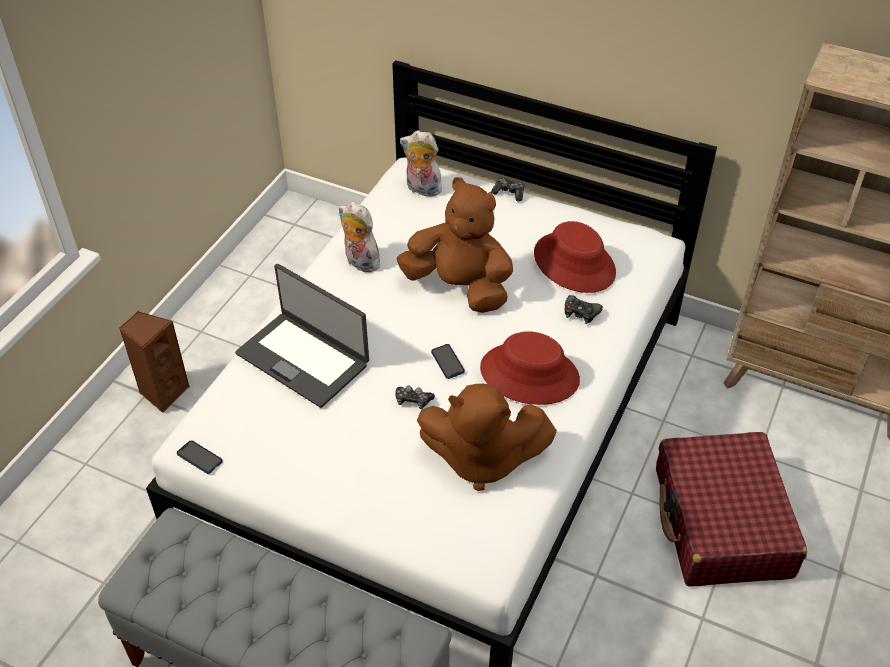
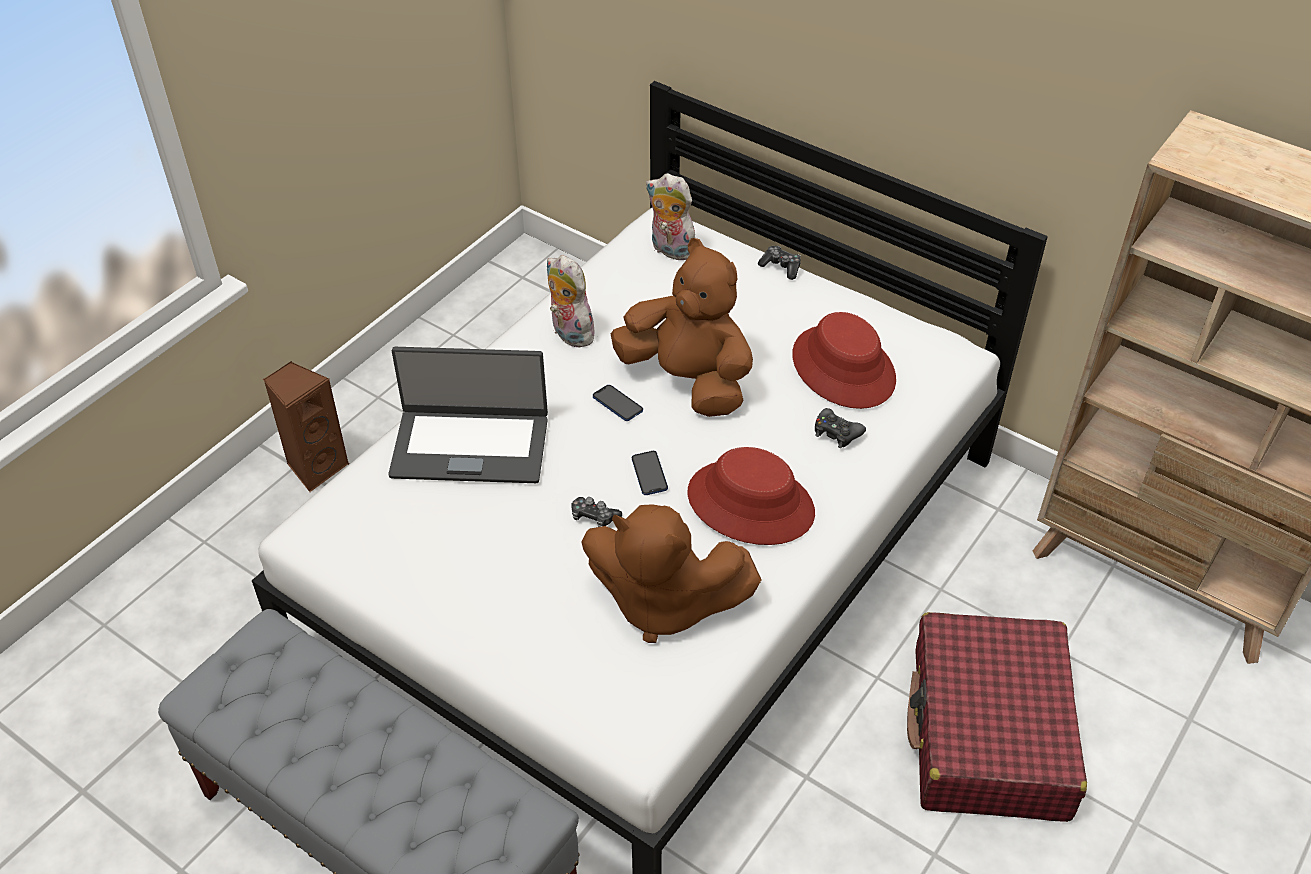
camera: 10 degrees right, 0 degrees up
phone [177,440,223,474] -> phone moved to [593,385,643,421]
laptop [235,264,369,408] -> laptop turned 45 degrees counterclockwise [388,347,548,483]

